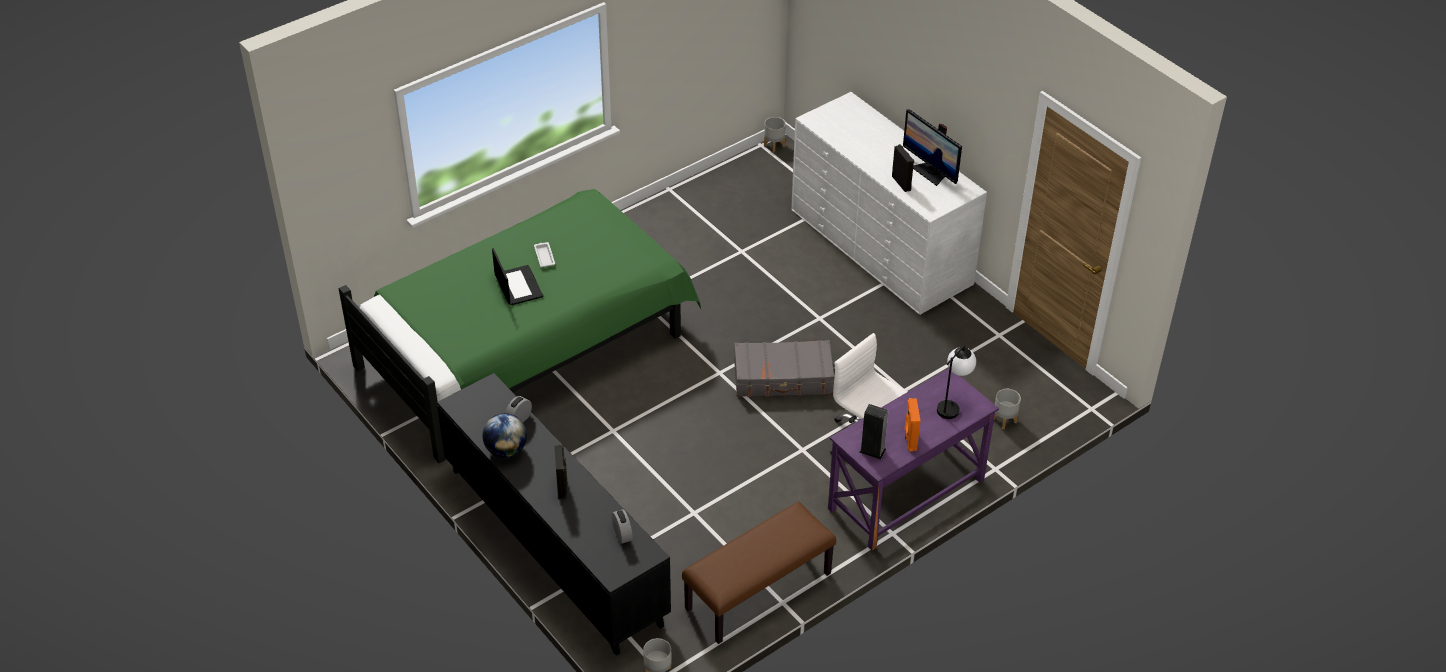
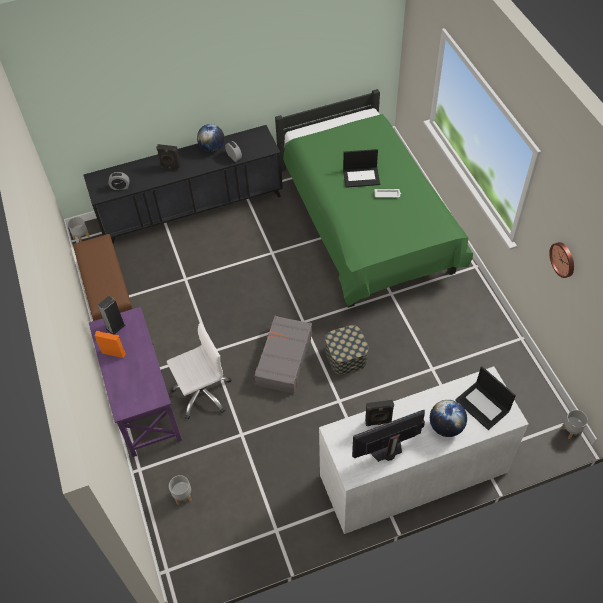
camera: 110 degrees right, 10 degrees up
table lamp [937,345,976,419] -> none
none -> storage box [325,325,369,375]
none -> globe [430,400,467,437]
none -> laptop [455,366,516,430]
none -> wall clock [549,242,574,278]

